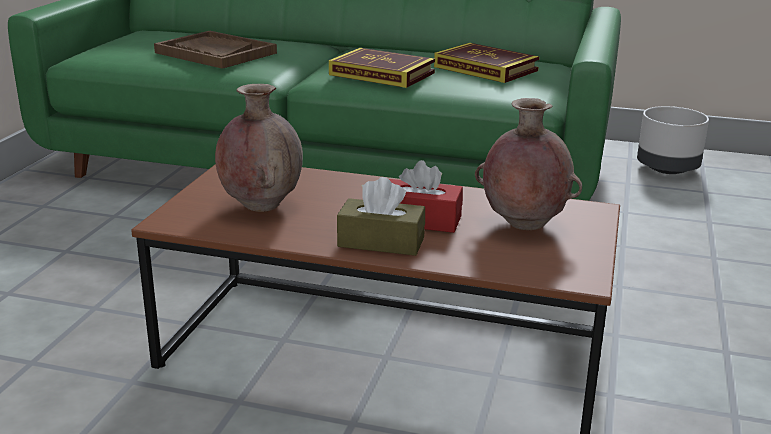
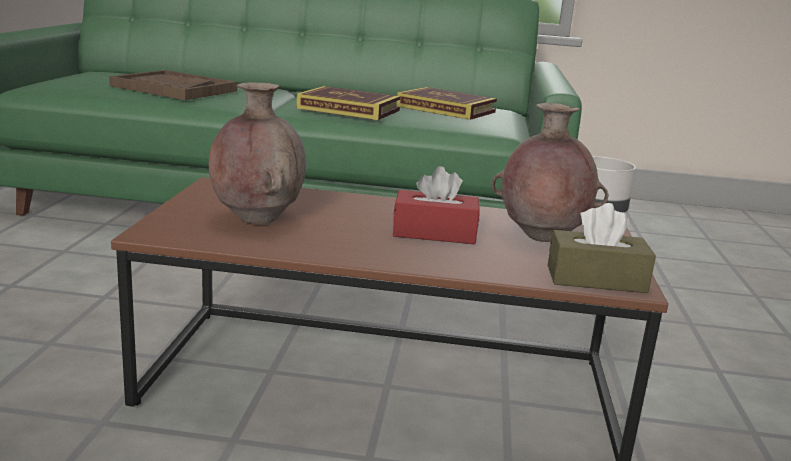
camera: 10 degrees left, 5 degrees down
brown tissue box [337,177,425,256] -> brown tissue box moved to [548,203,656,293]

